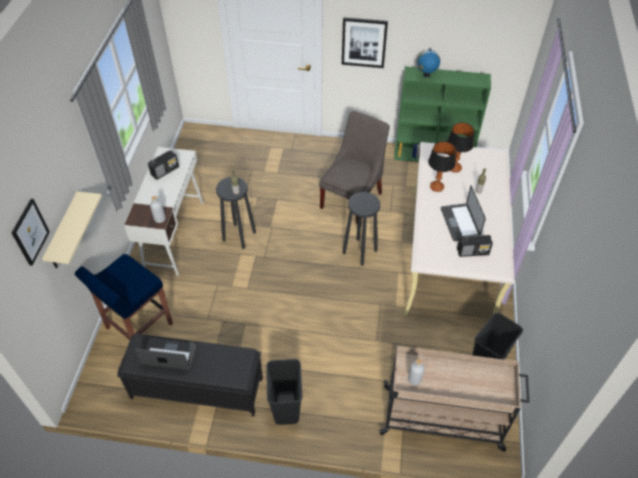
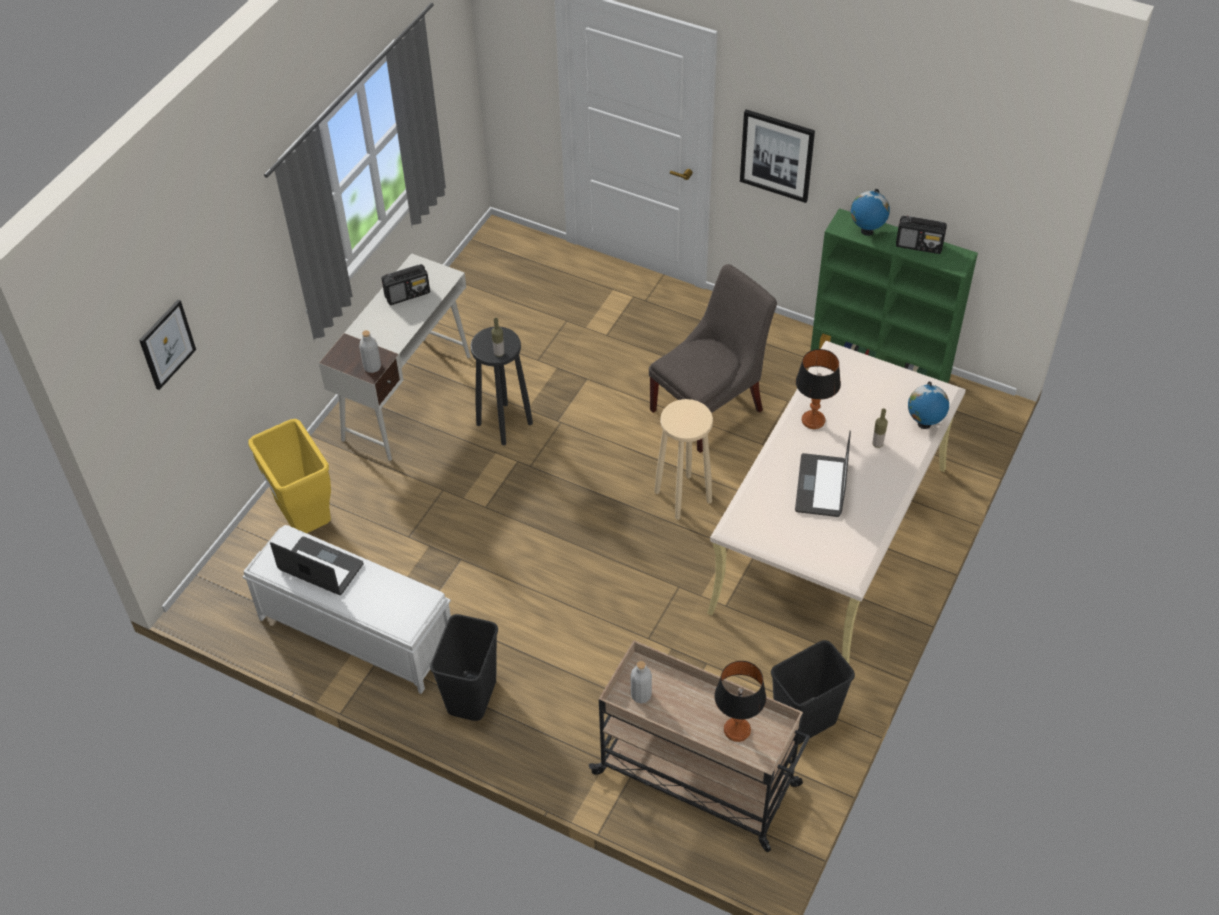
camera: 20 degrees right, 0 degrees up
beige shelf [42,191,102,268] -> none
blue stool [75,254,173,340] -> yellow trash can [248,419,331,533]
black bench [117,334,263,416] -> white bench [242,525,451,694]
black stool [343,192,380,266] -> beige stool [654,399,713,520]
table lamp [447,123,474,173] -> table lamp moved to [714,661,766,742]
radio [457,235,493,257] -> radio moved to [896,216,947,254]
none -> globe [908,381,949,429]

